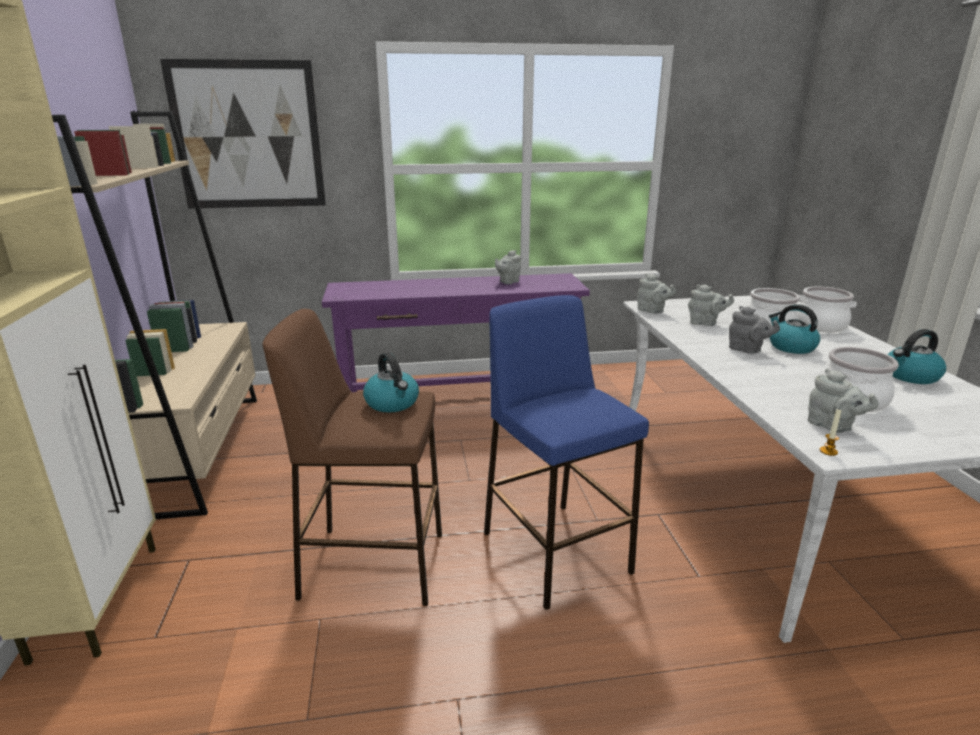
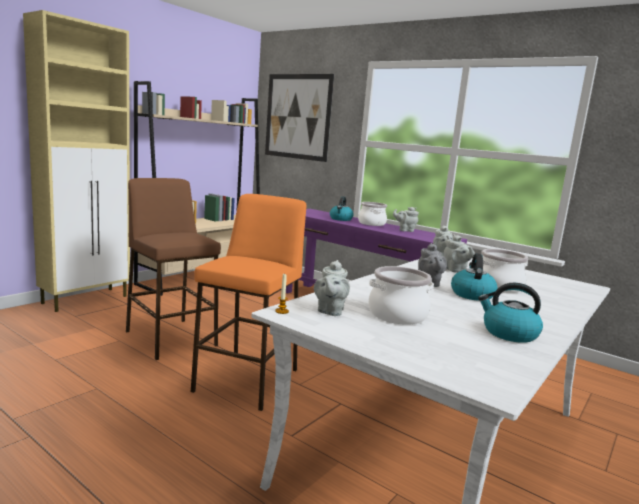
camera: 45 degrees right, 10 degrees down
kettle [363,352,419,412] -> kettle moved to [330,196,354,221]
blue stool [484,295,649,610] -> orange stool [191,194,307,411]
cooking pot [797,287,857,333] -> cooking pot moved to [358,202,387,226]

